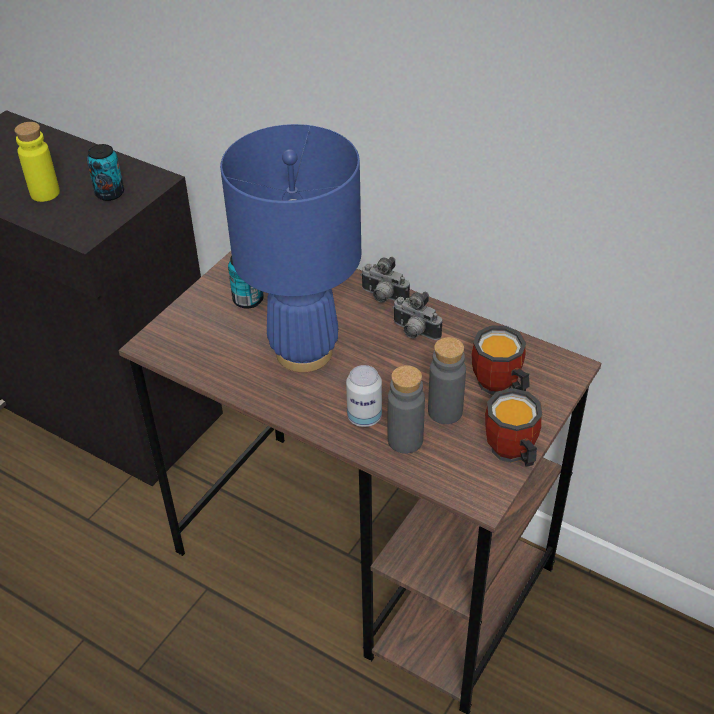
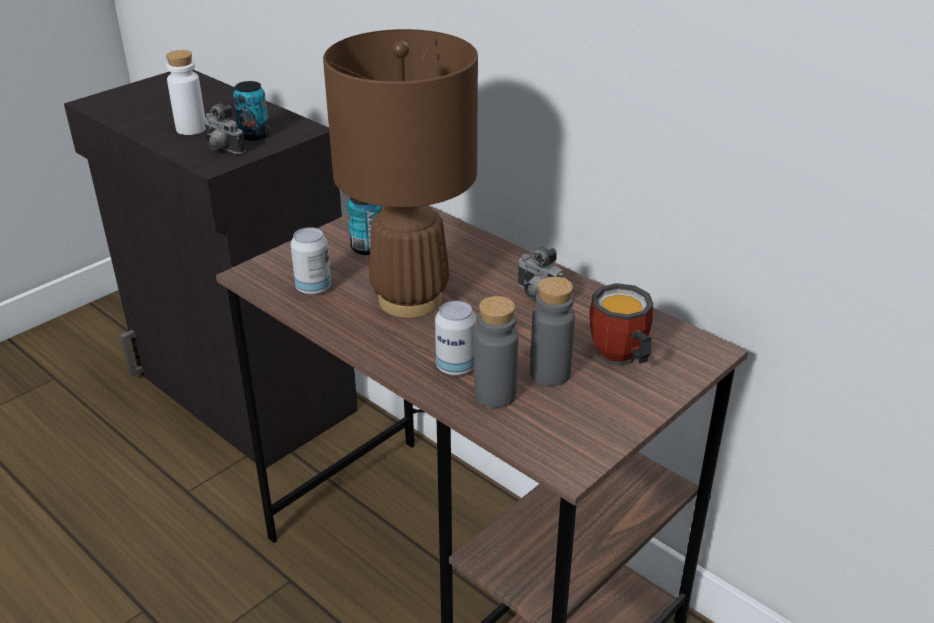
camera: 10 degrees right, 10 degrees down
yellow bottle [15,122,60,202] -> white bottle [166,50,206,135]
blue table lamp [220,124,361,372] -> brown table lamp [323,29,478,318]
camera [360,257,410,303] -> camera moved to [204,103,245,154]
mug [485,388,542,467] -> none
none -> can [290,227,331,295]

